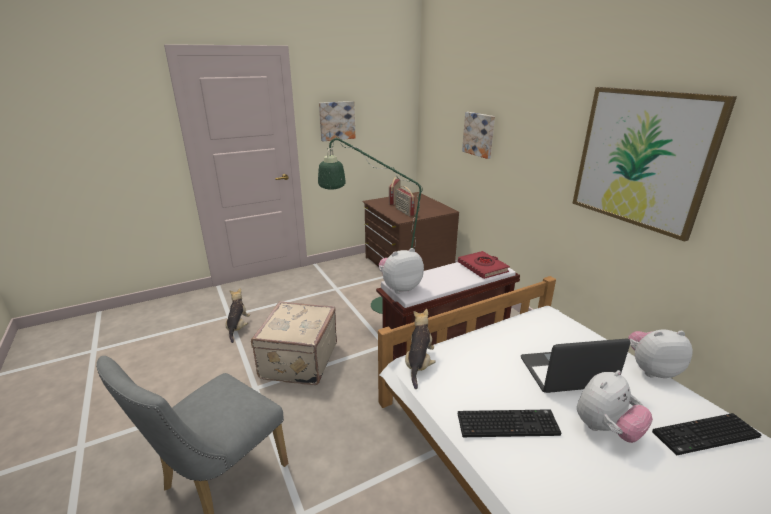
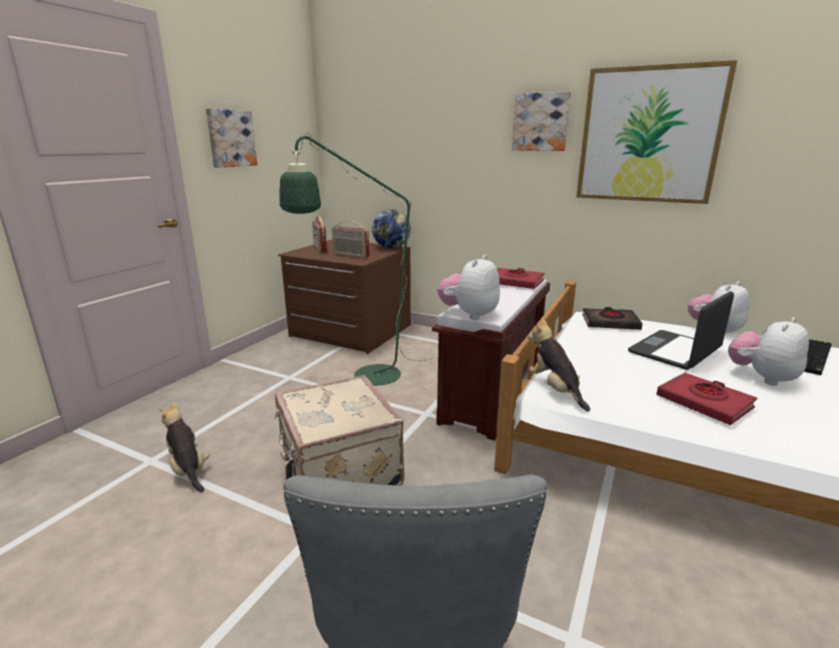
camera: 35 degrees left, 5 degrees down
keyboard [458,409,561,437] -> red book [656,373,757,425]
picture [462,112,495,159] -> picture moved to [512,91,571,151]
plush toy [577,370,653,443] -> plush toy turned 150 degrees counterclockwise [728,317,809,386]
none -> globe [372,209,411,248]
none -> black book [582,307,643,330]

